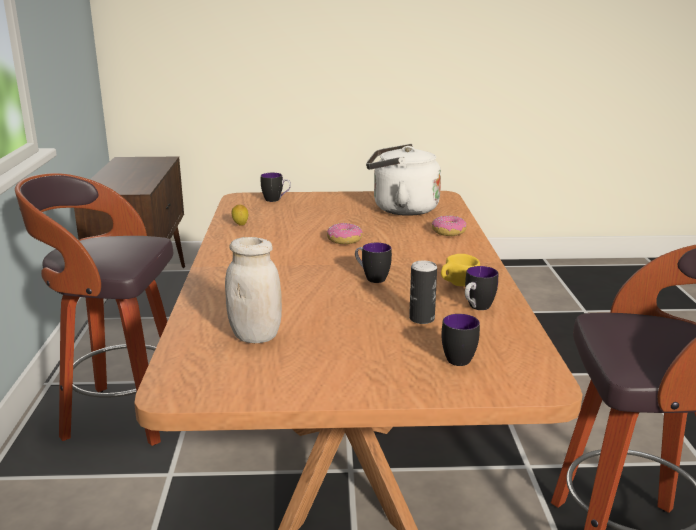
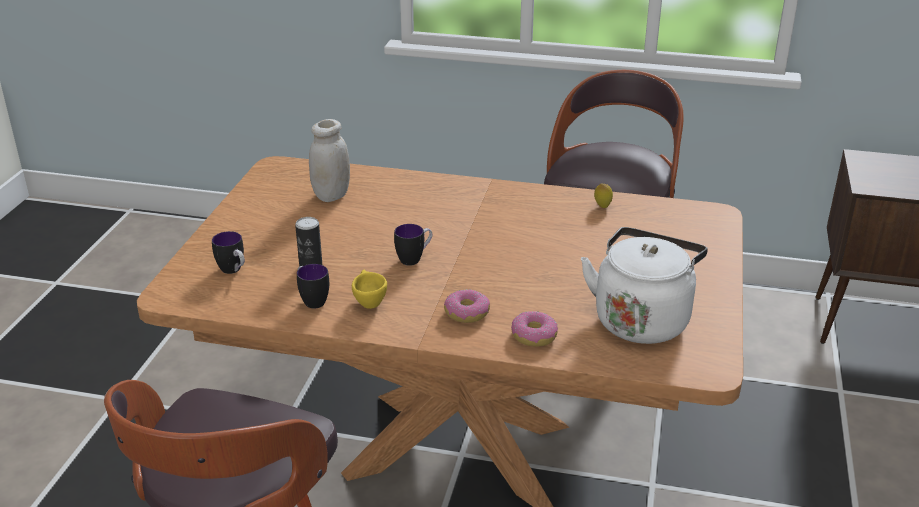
camera: 105 degrees right, 10 degrees up
mug [261,173,291,202] -> none
donut [327,223,363,244] -> donut moved to [444,289,490,323]

